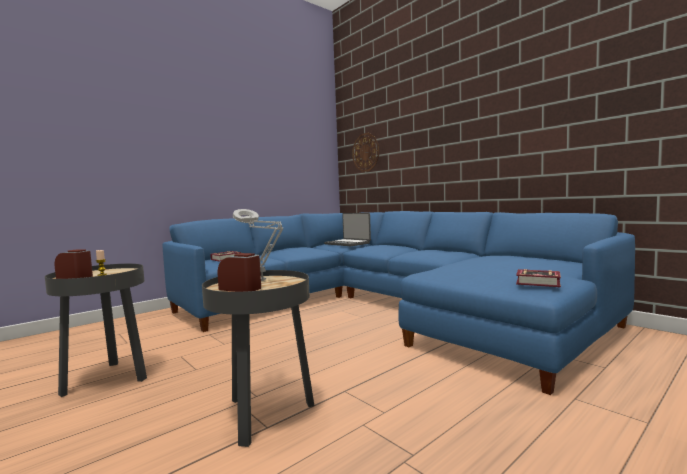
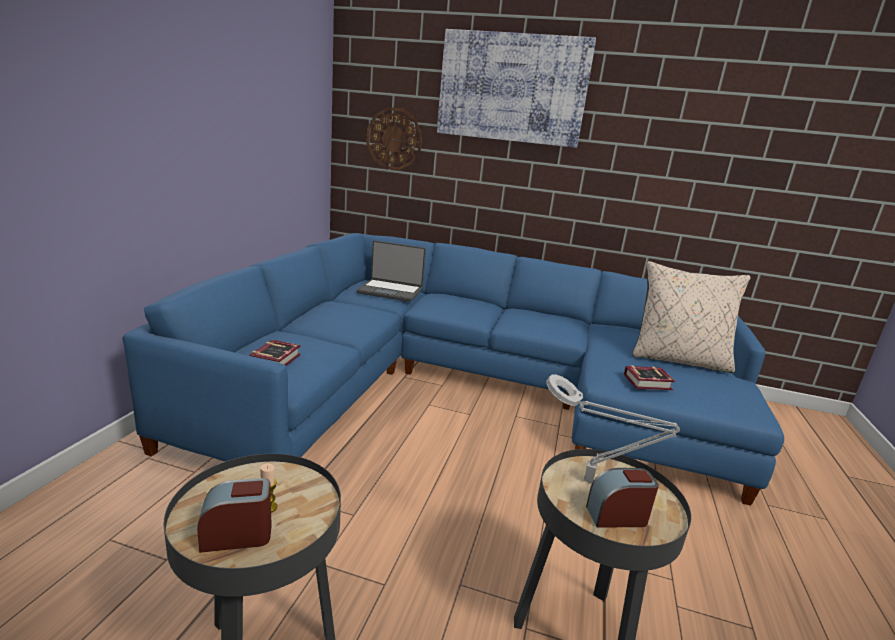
camera: 35 degrees left, 15 degrees up
book [516,269,561,287] -> book moved to [624,365,675,390]
none -> picture [437,29,596,148]
none -> beige pillow [632,261,751,373]

